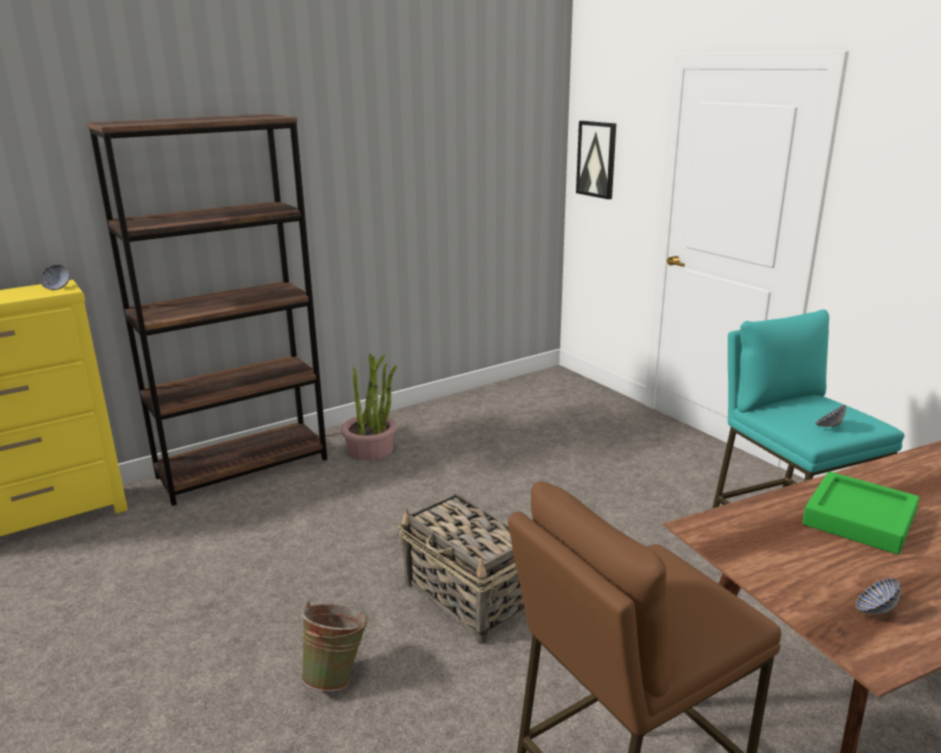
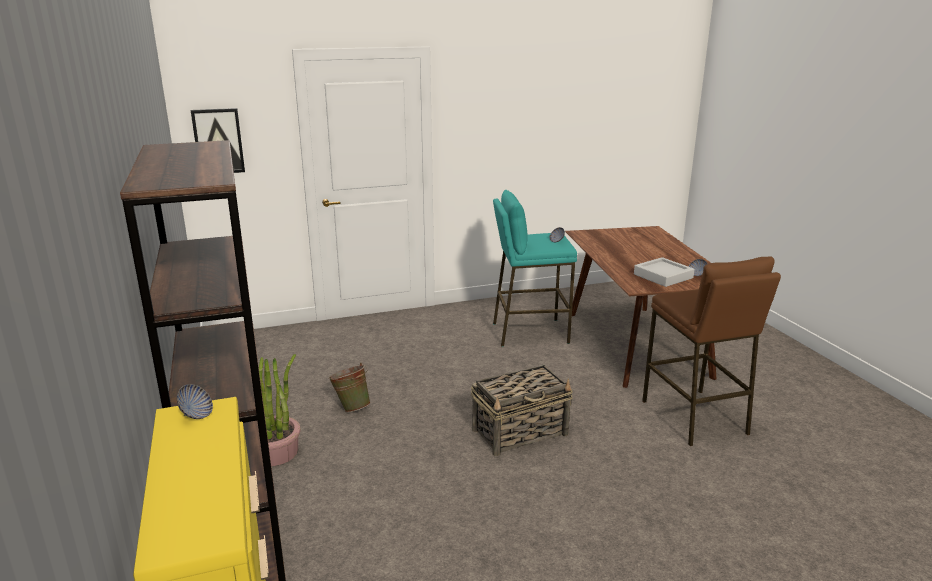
camera: 75 degrees left, 0 degrees up
green bucket [297,601,369,691] -> green bucket moved to [328,363,371,412]
green tray [802,472,920,554] -> none
none -> grey tray [634,257,695,287]

